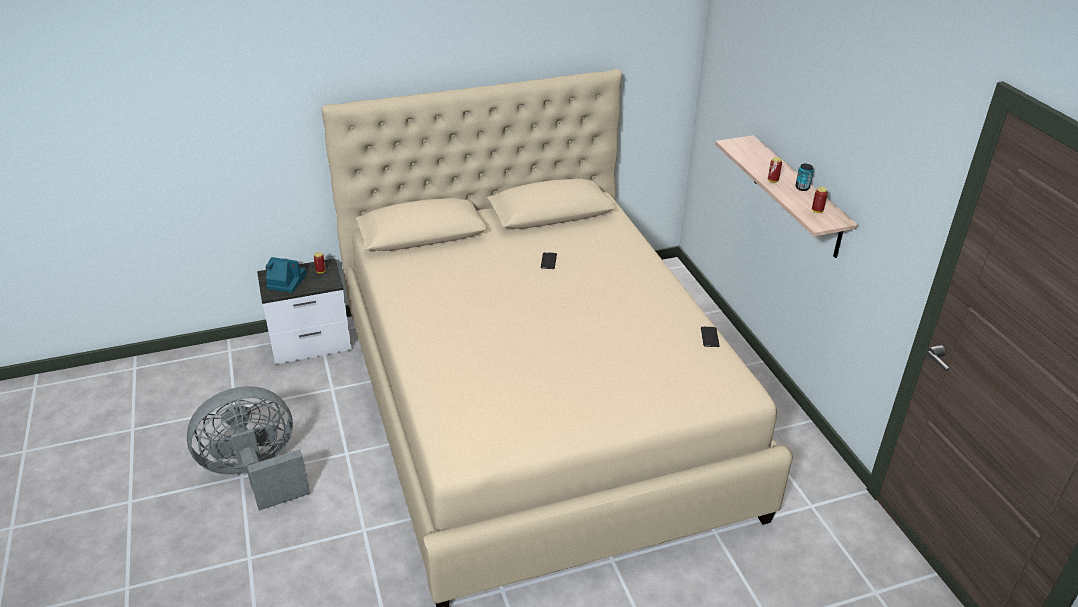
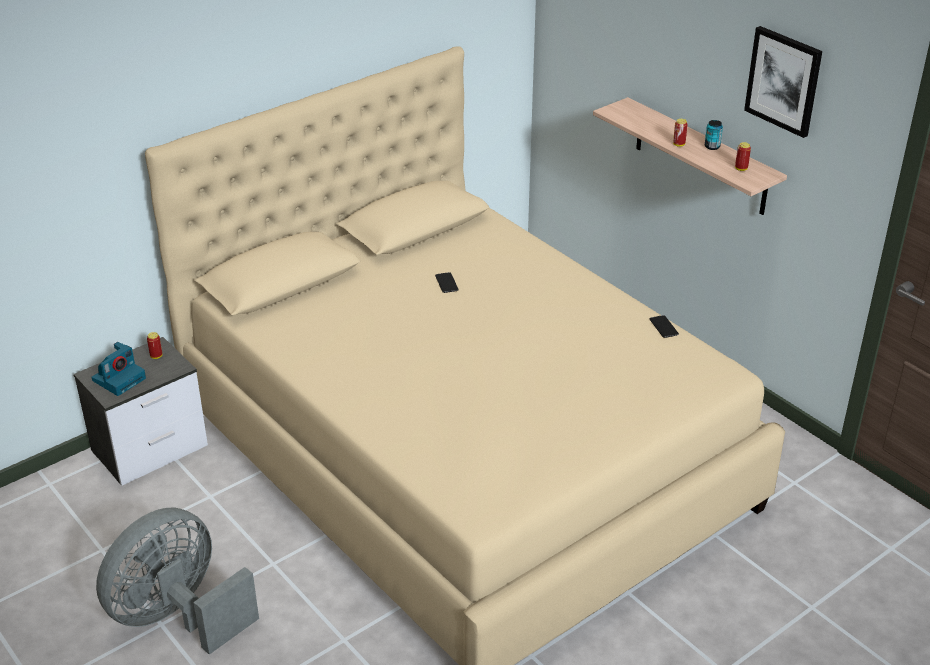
camera: 20 degrees left, 0 degrees up
camera [265,257,306,293] -> camera turned 135 degrees clockwise [92,342,146,396]
none -> picture [744,26,822,138]

